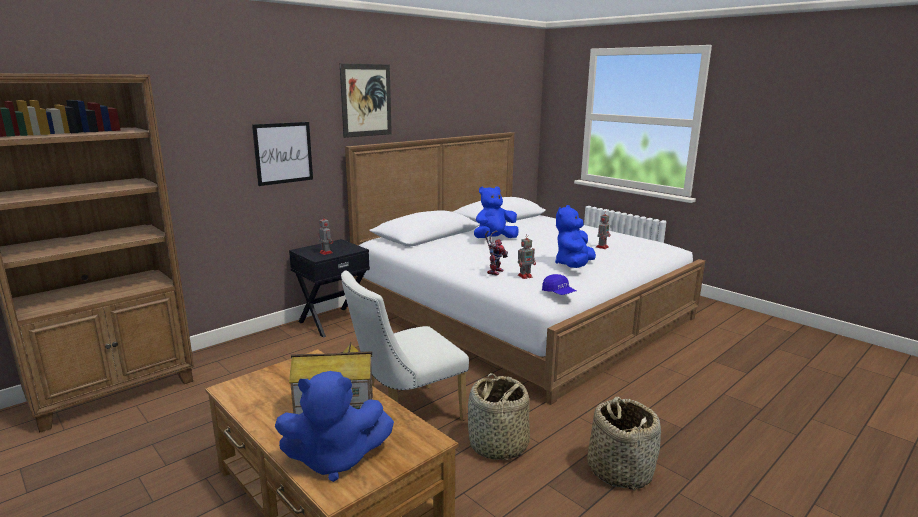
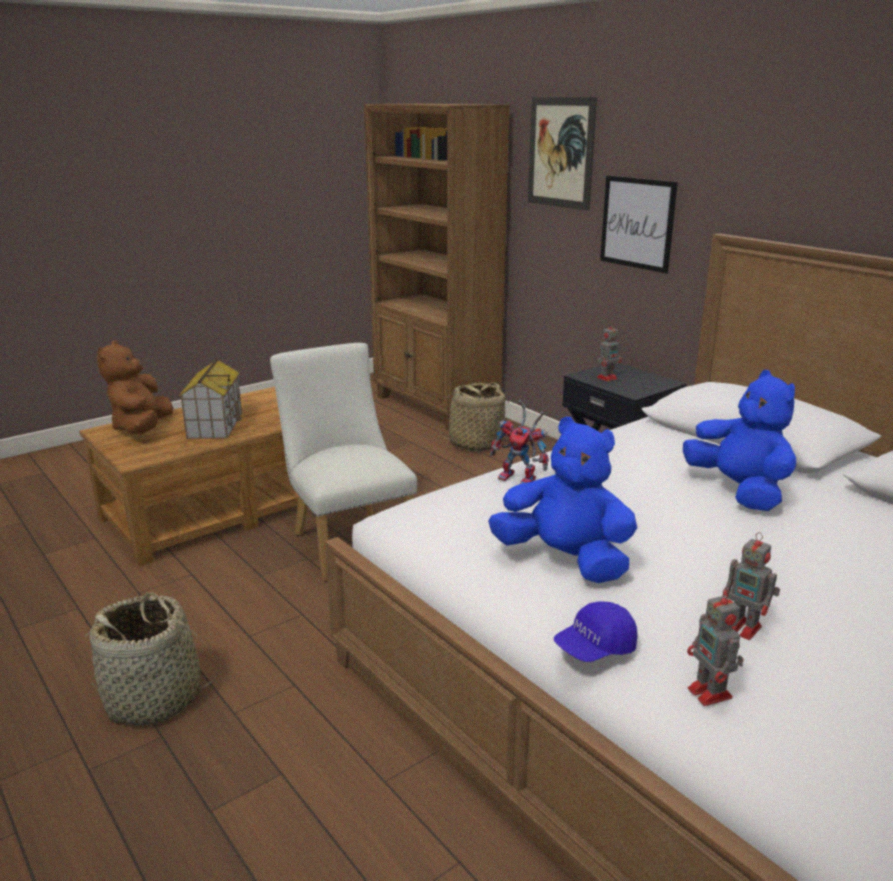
camera: 95 degrees right, 5 degrees up
blue plush toy [275,371,394,482] -> brown plush toy [97,340,173,434]
picture [340,63,392,138] -> picture moved to [528,97,597,211]
basket [468,373,530,460] -> basket moved to [436,382,508,451]
toy robot [518,234,536,279] -> toy robot moved to [687,589,744,706]
blue cap [542,274,576,295] -> blue cap moved to [554,601,638,662]

